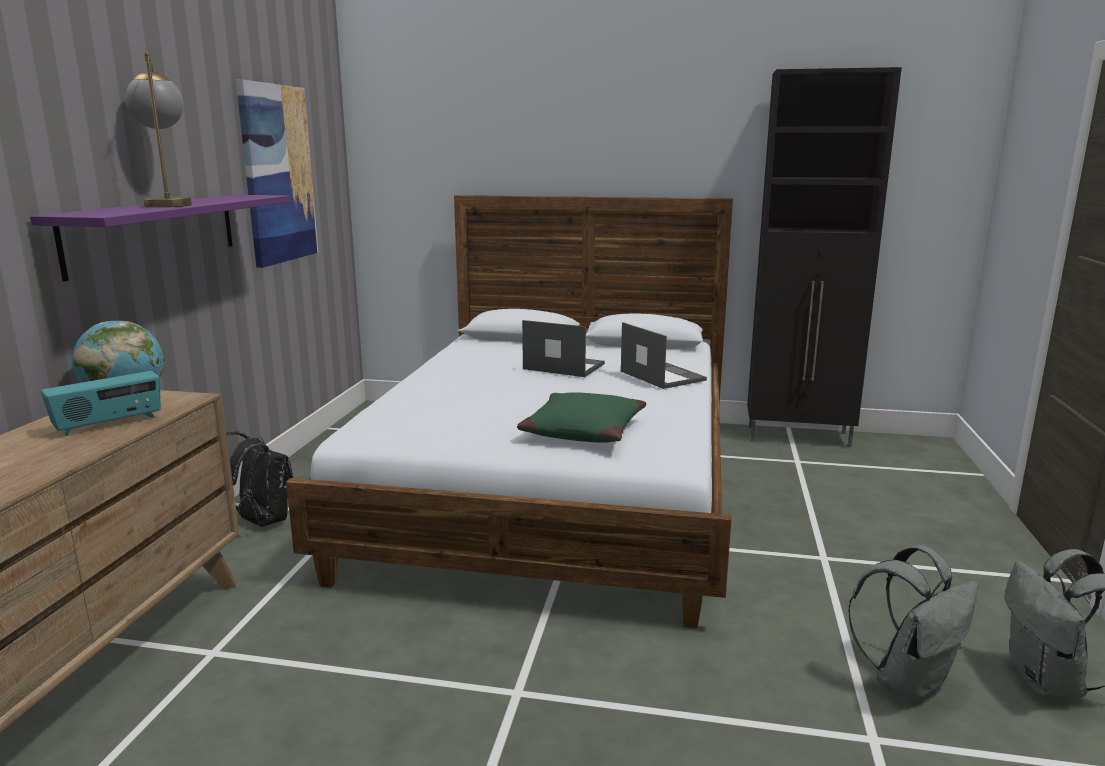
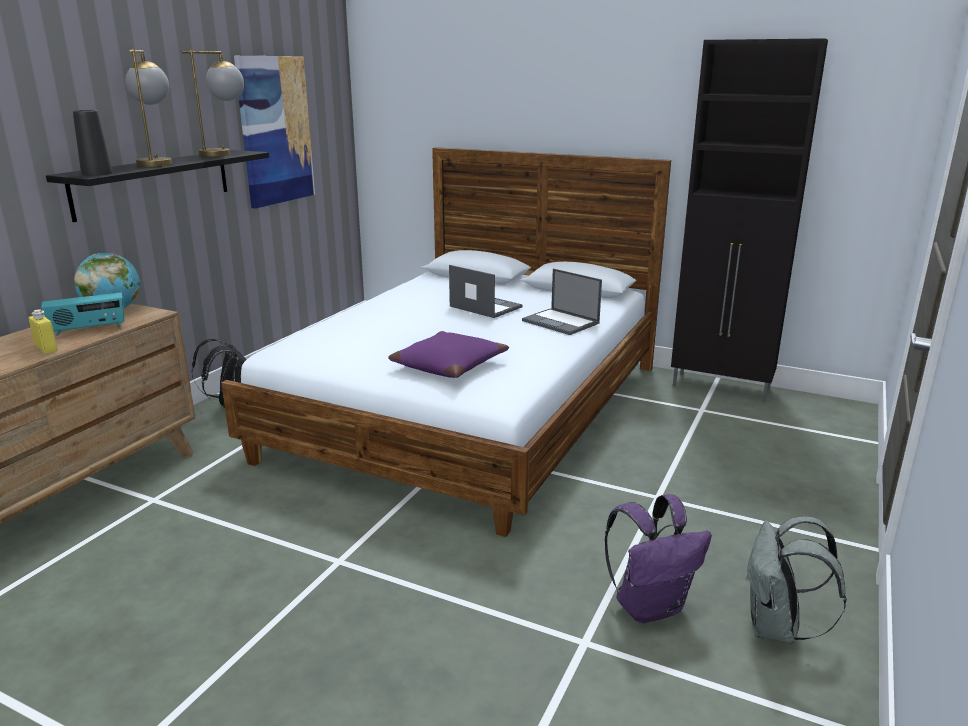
camera: 15 degrees right, 5 degrees up
purple shelf [30,195,291,282] -> black shelf [46,150,269,222]
green pillow [517,392,646,443] -> purple pillow [388,331,509,378]
laptop [621,322,707,389] -> laptop turned 150 degrees clockwise [522,269,602,335]
grey backpack [848,546,978,703] -> purple backpack [605,494,712,623]
none -> yellow bottle [28,309,58,354]
none -> black vase [73,110,113,176]
none -> table lamp [182,50,244,157]

